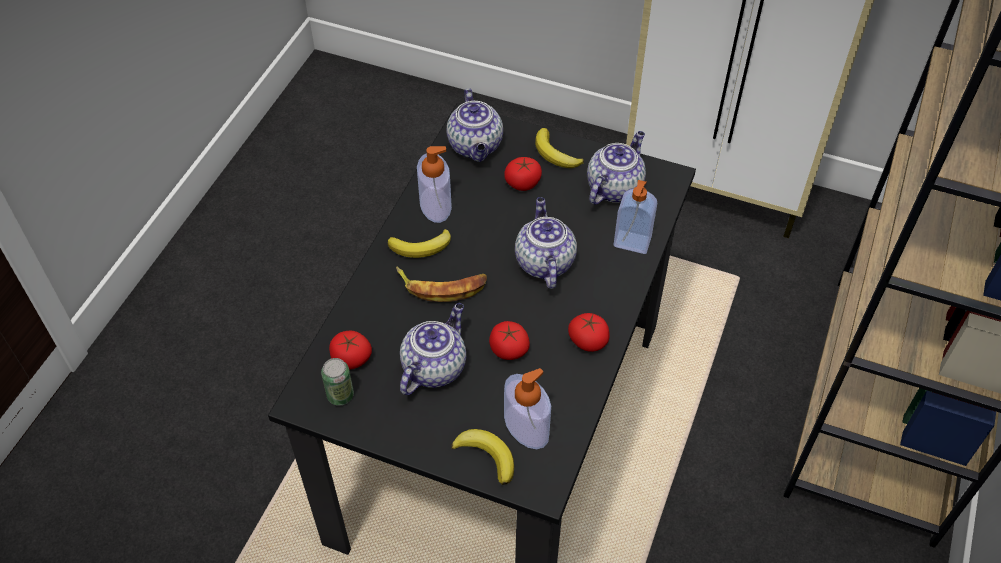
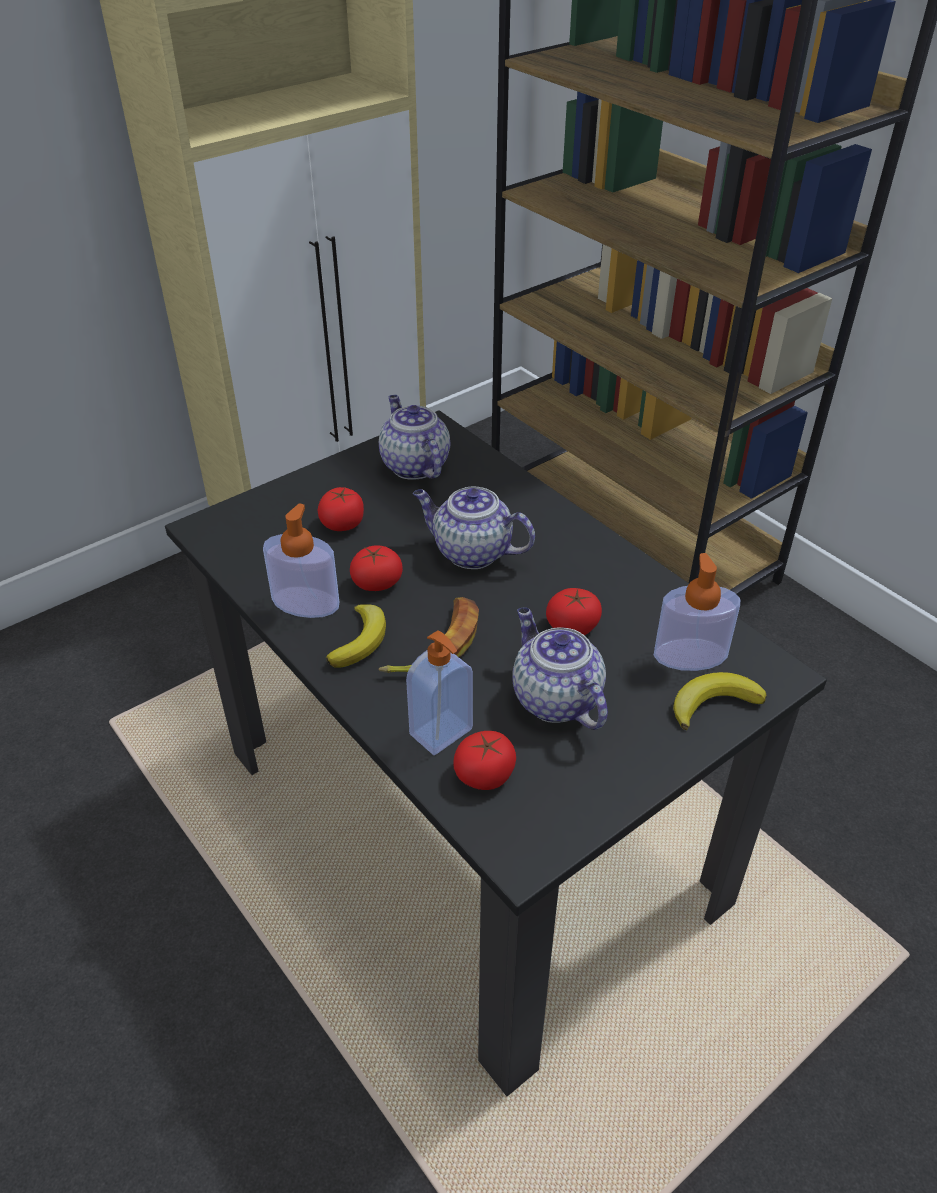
camera: 60 degrees left, 10 degrees down
can [321,358,354,406] -> none
teapot [447,88,503,162] -> none
banana [535,128,584,168] -> none
tomato [568,313,610,352] -> tomato moved to [350,545,403,591]
soap dispenser [614,180,657,254] -> soap dispenser moved to [406,630,473,755]

